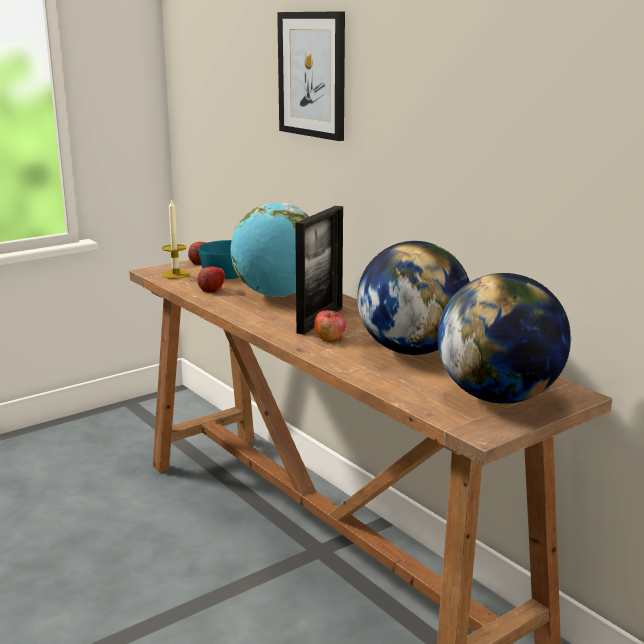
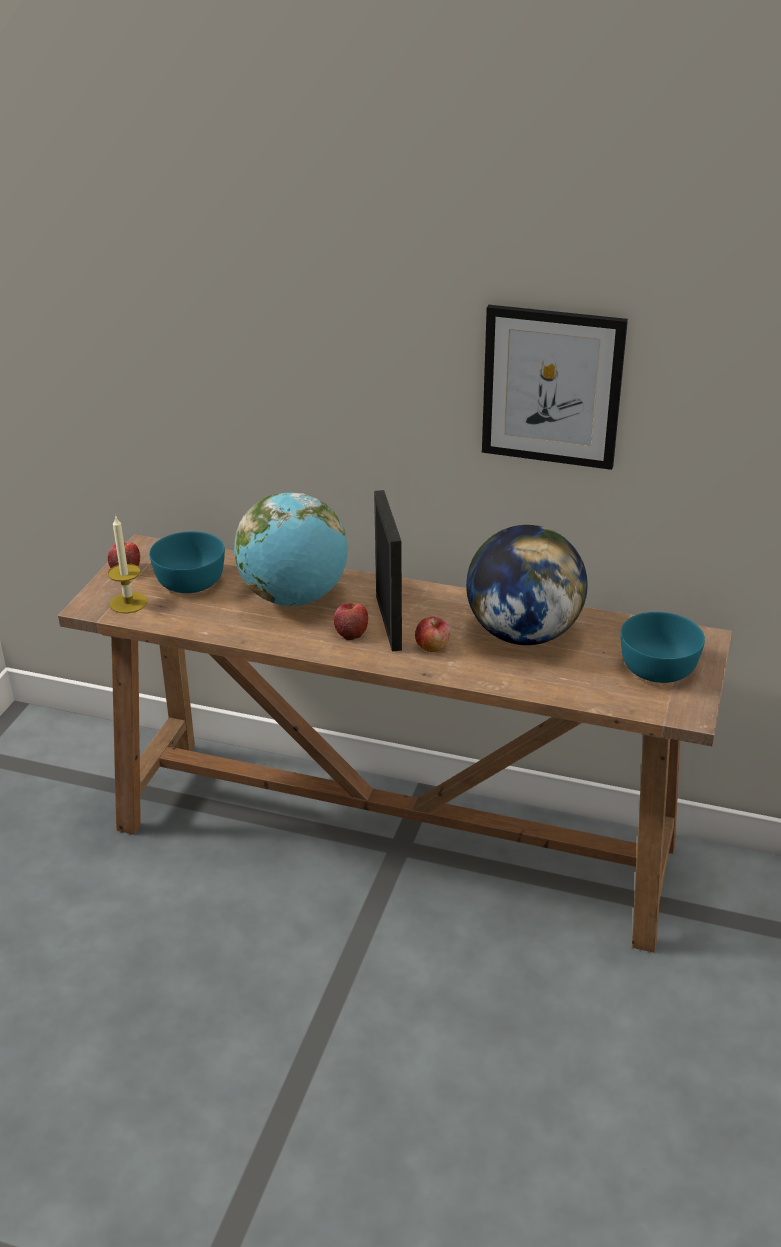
camera: 35 degrees left, 15 degrees up
apple [197,266,225,293] -> apple moved to [334,603,368,640]
picture [277,11,345,141] -> picture moved to [482,305,628,470]
globe [438,273,571,404] -> turquoise bowl [620,612,705,683]

